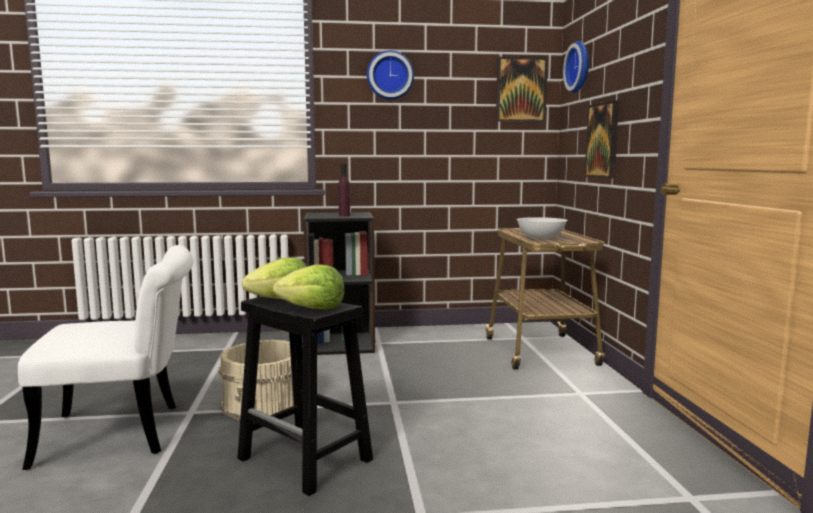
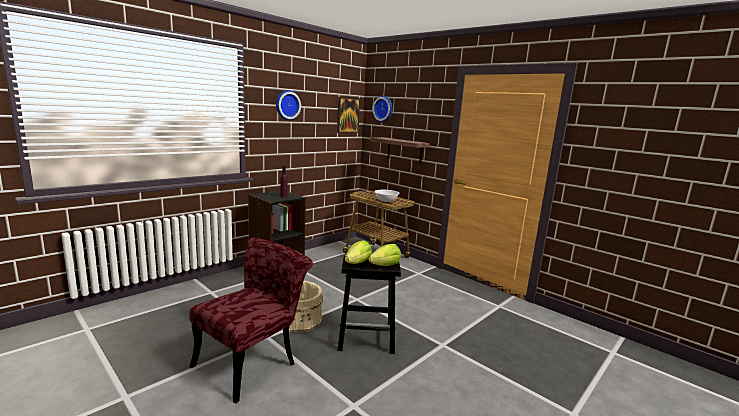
camera: 40 degrees left, 5 degrees up
white chair [18,245,194,470] -> red chair [189,238,313,404]
picture [585,100,619,179] -> shelf [370,137,430,164]

